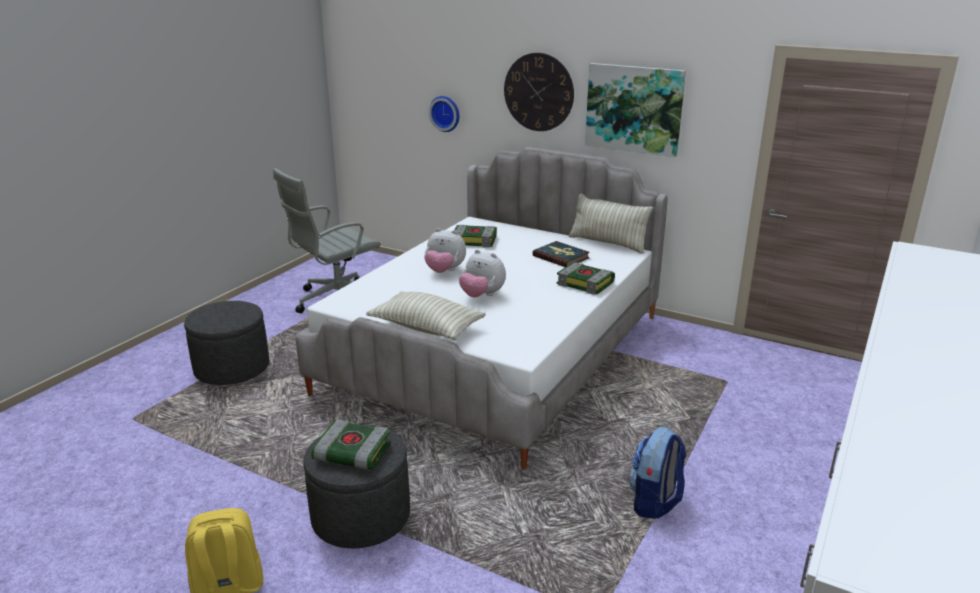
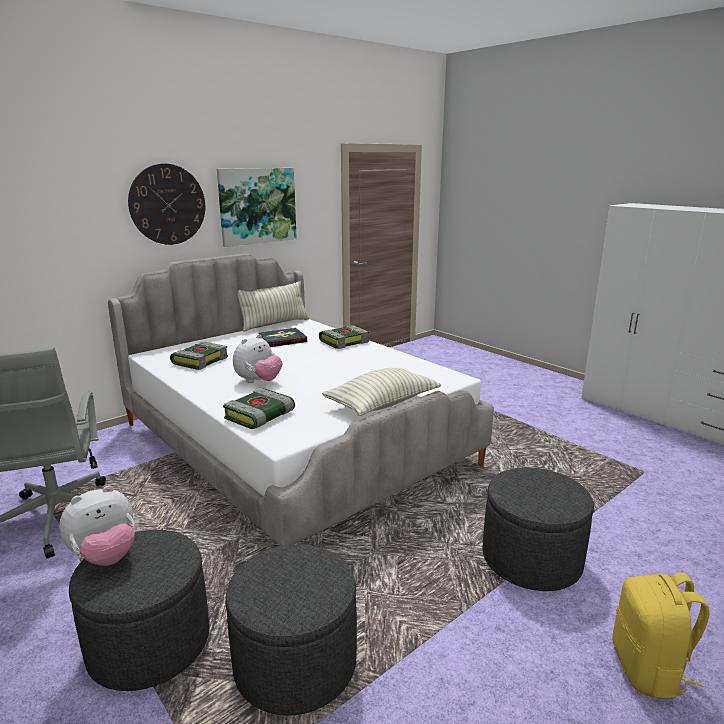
camera: 70 degrees left, 5 degrees down
book [311,420,391,470] -> book moved to [223,388,295,429]
wall clock [429,96,460,132] -> none
plush toy [459,250,506,297] -> plush toy moved to [59,485,135,566]
backpack [628,427,686,519] -> none
none -> grey ottoman [225,544,357,715]

